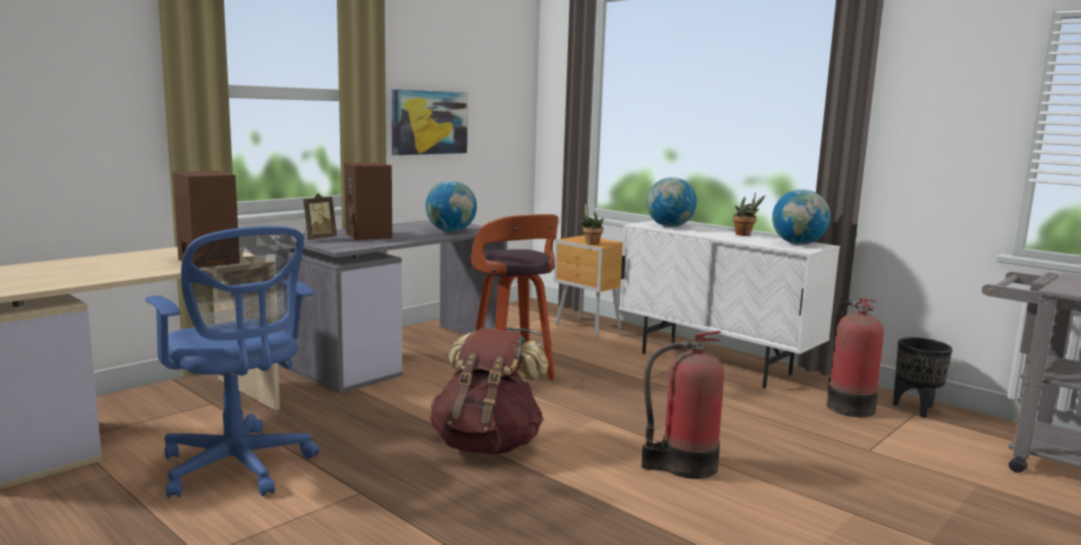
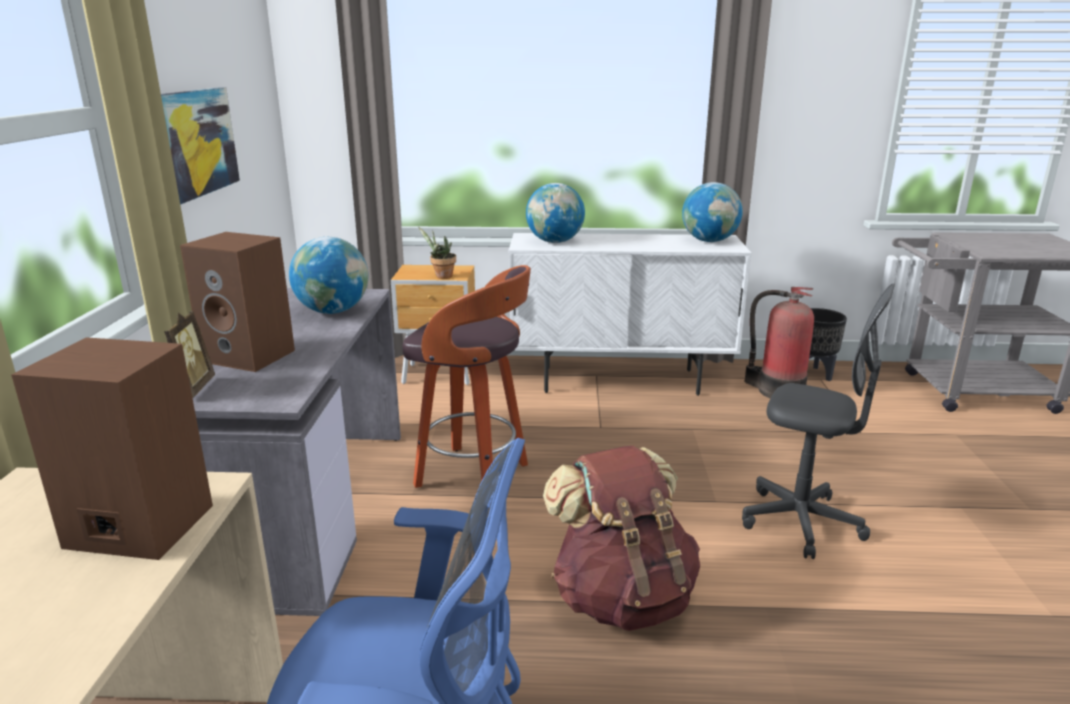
camera: 40 degrees left, 10 degrees up
fire extinguisher [641,331,724,479] -> grey office chair [742,283,895,559]
potted plant [733,192,765,236] -> none

